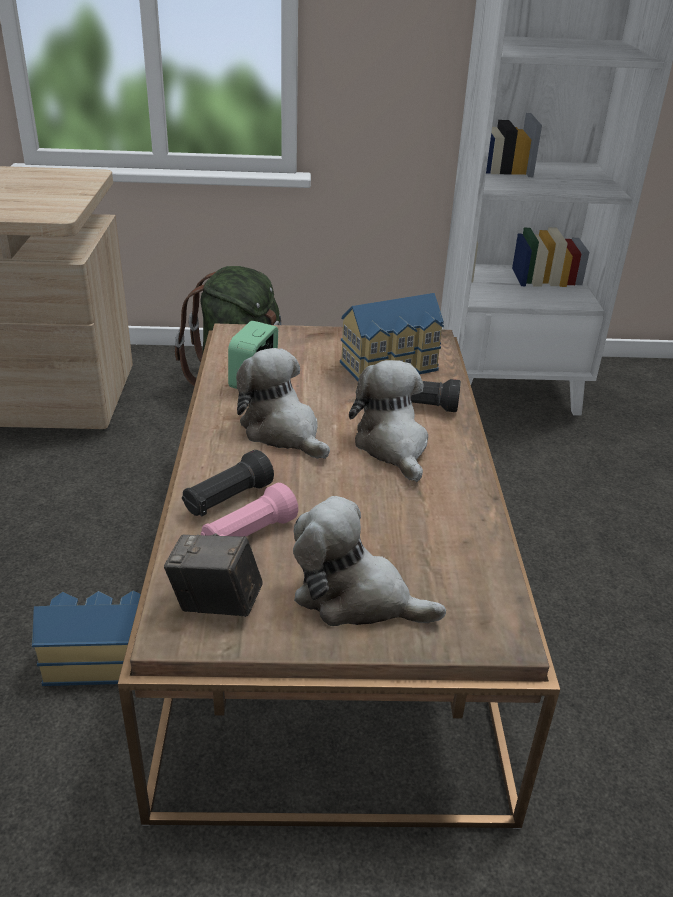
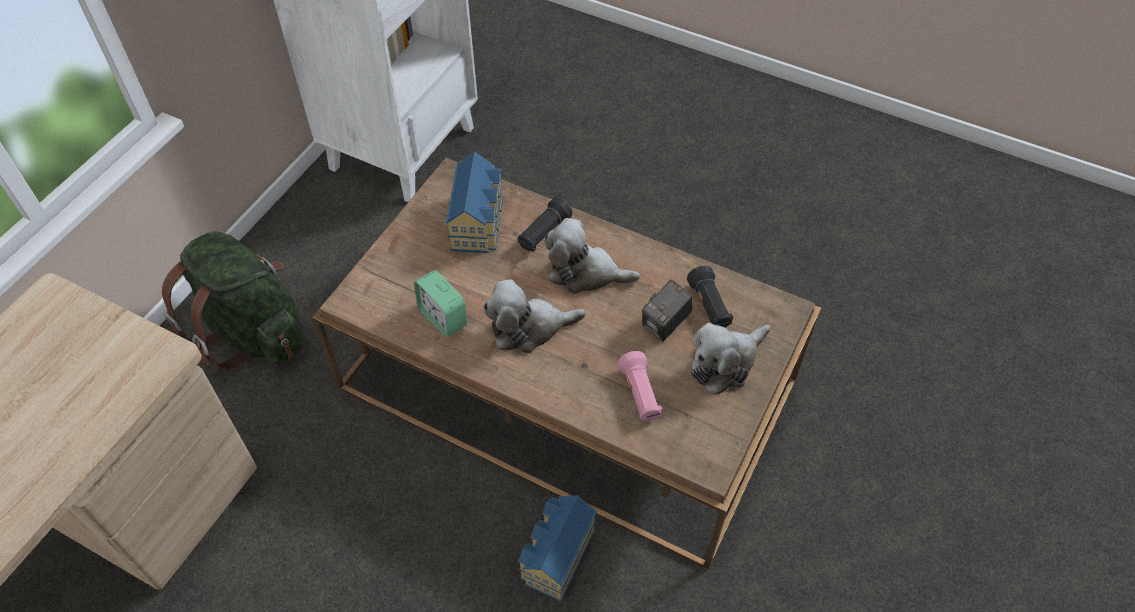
camera: 60 degrees left, 20 degrees up
camera [164,533,263,617] -> camera moved to [642,279,693,341]
black flashlight [182,450,274,516] -> black flashlight moved to [687,265,733,327]

